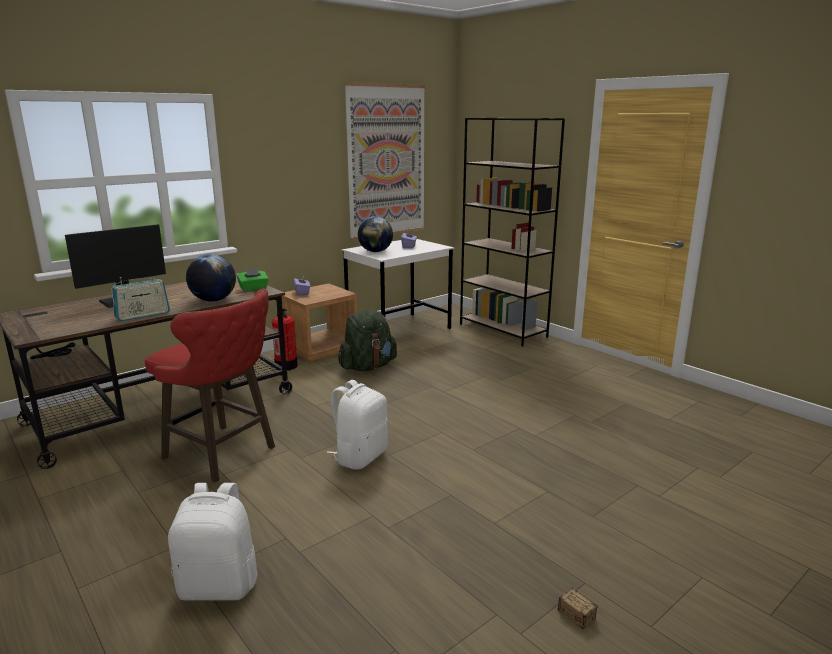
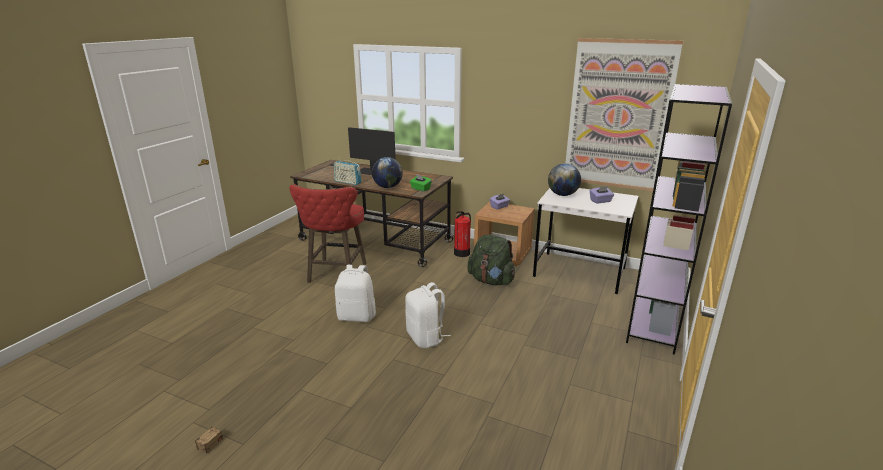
camera: 65 degrees right, 5 degrees up
white backpack [168,483,258,601] -> white backpack moved to [405,282,451,348]
beige bookcase [460,118,565,347] -> purple bookcase [626,84,732,355]

